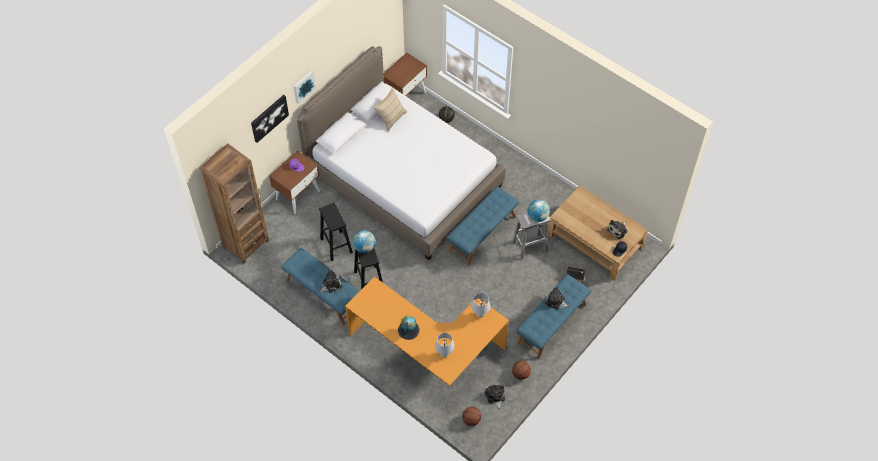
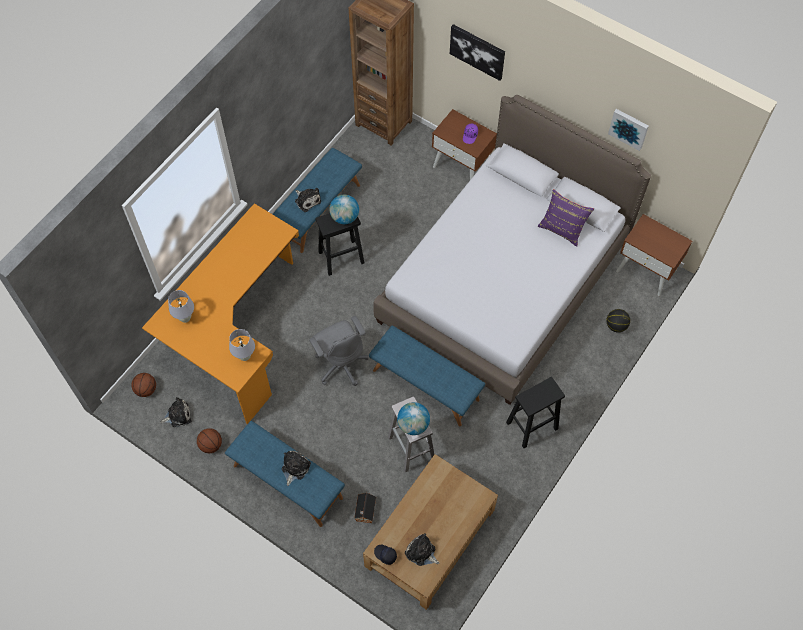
camera: 85 degrees right, 5 degrees up
picture [294,70,316,104] -> picture moved to [608,109,649,151]
black stool [319,203,353,261] -> black stool moved to [506,377,565,448]
beige pillow [373,87,408,131] -> purple pillow [538,189,594,246]
globe [398,316,419,340] -> none
none -> grey office chair [309,316,369,386]

